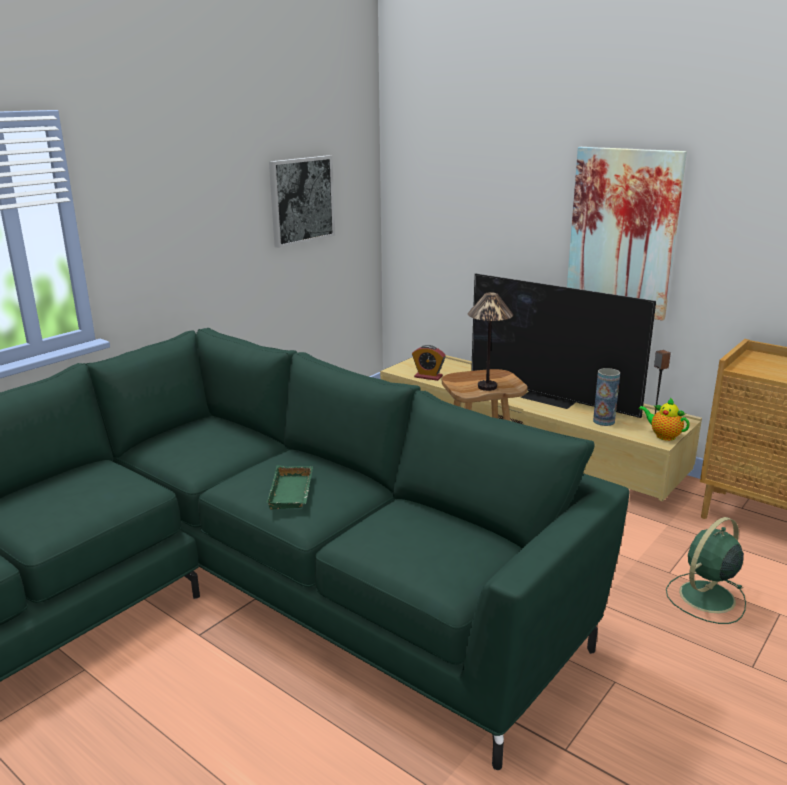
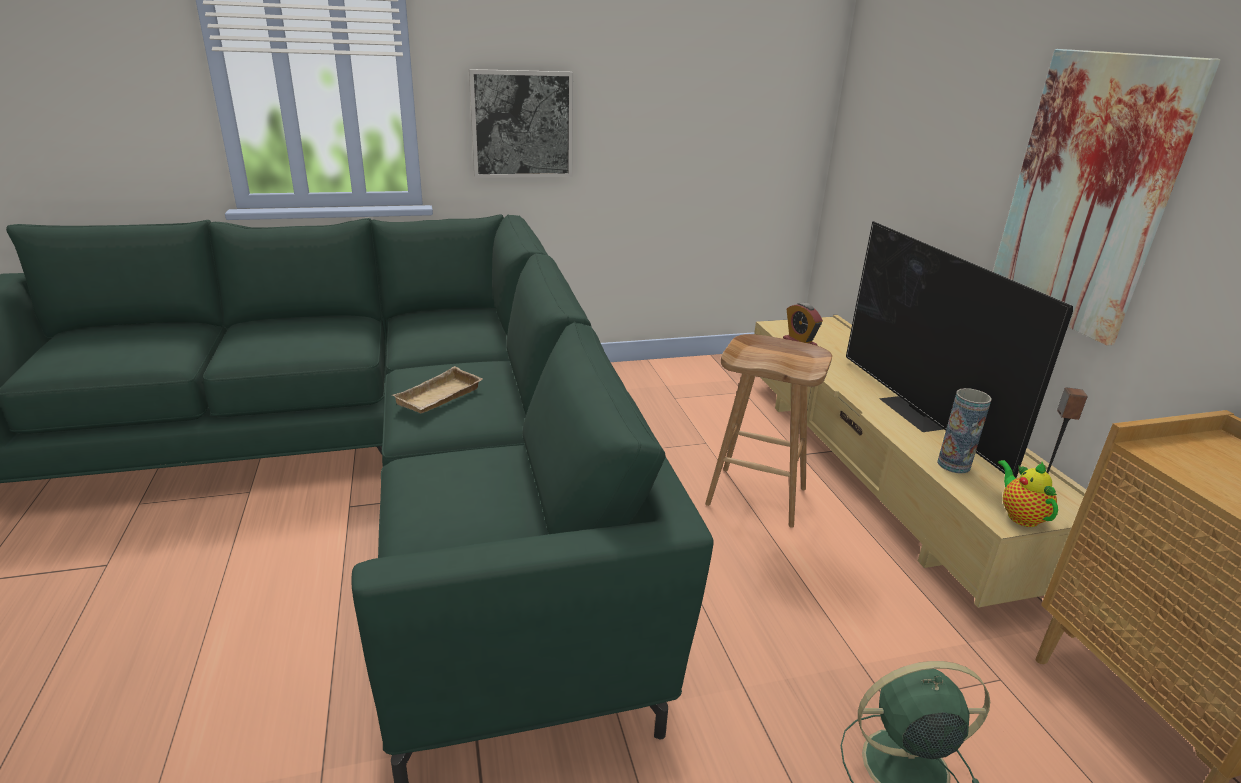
camera: 35 degrees right, 5 degrees up
green tray [266,465,313,510] -> beige tray [392,366,483,413]
picture [269,155,335,248] -> picture moved to [469,69,573,178]
table lamp [468,292,513,391] -> none

